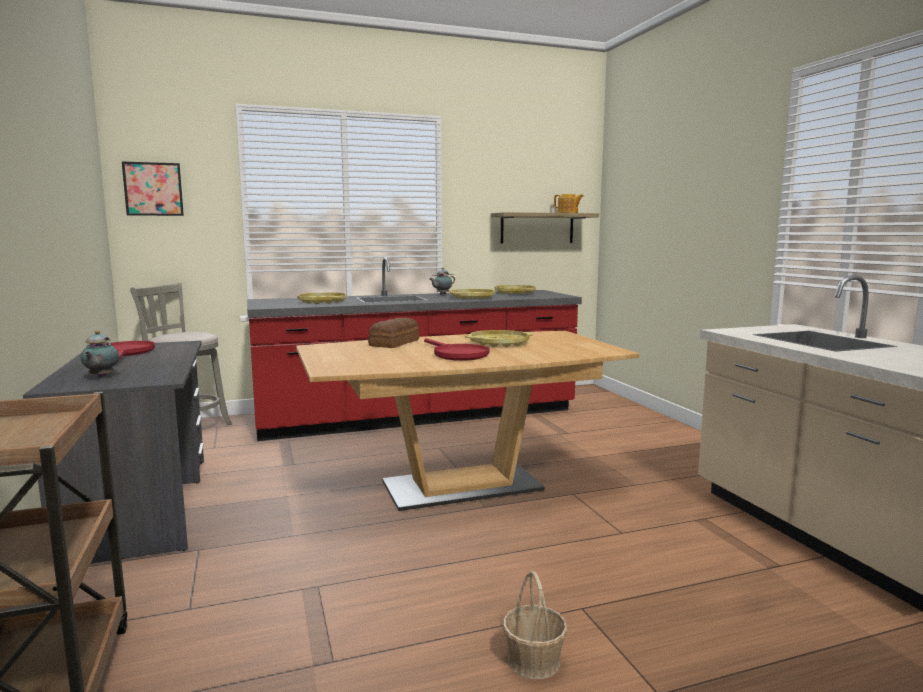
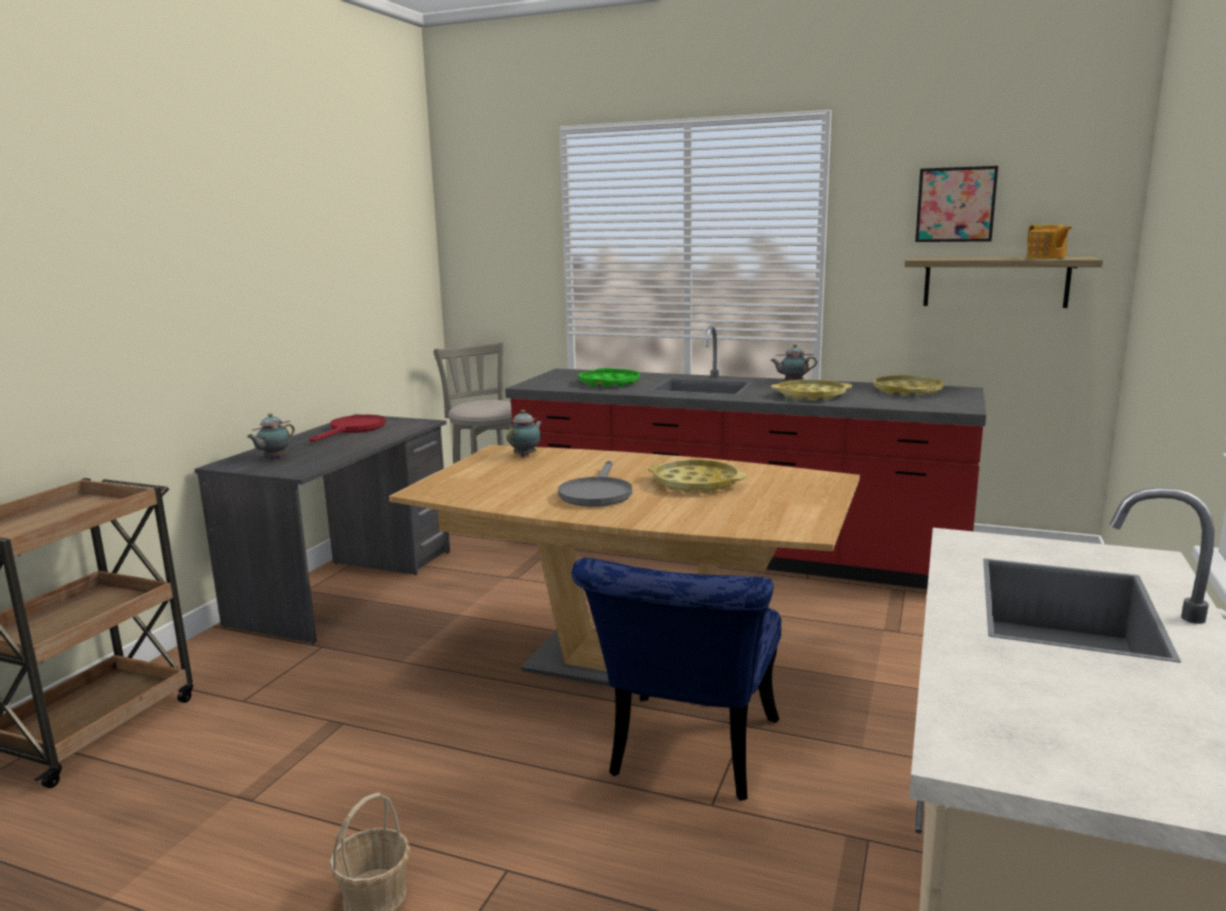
camera: 40 degrees right, 5 degrees up
picture [122,161,184,216] -> picture moved to [915,166,998,242]
yellow tray [297,292,346,304] -> green tray [579,368,640,388]
bread [368,318,419,348] -> none
red frying pan [424,338,489,361] -> grey frying pan [558,460,632,507]
none -> teapot [507,410,542,457]
none -> blue chair [571,558,781,801]

